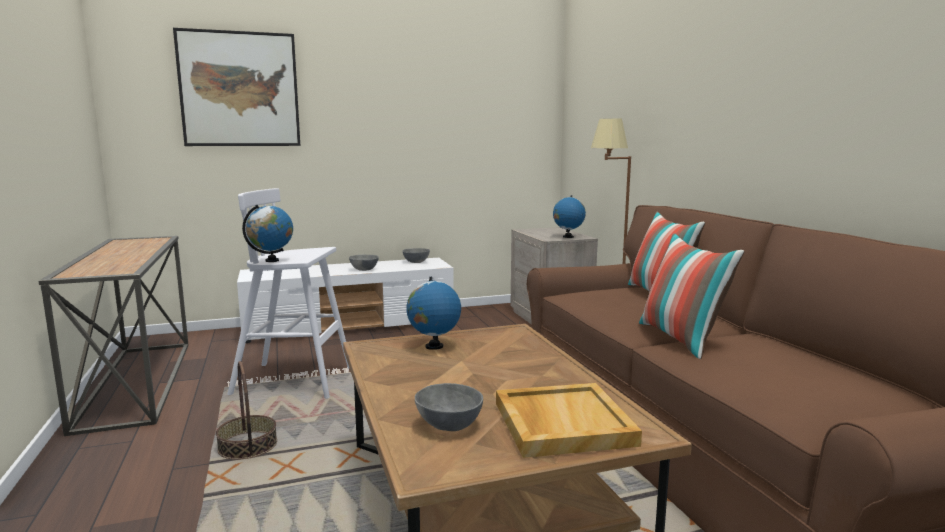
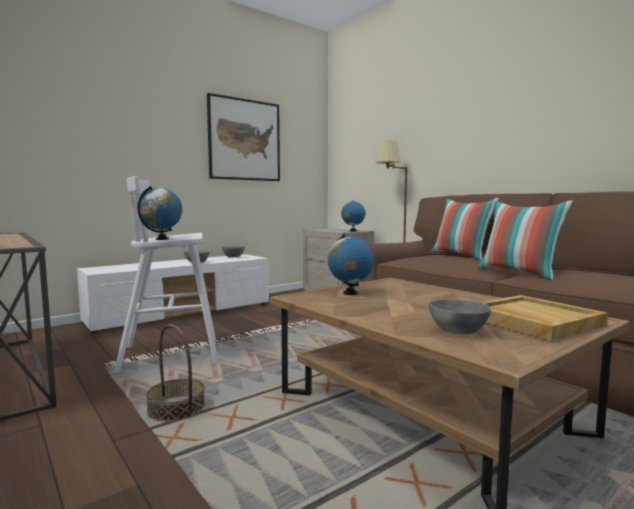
camera: 20 degrees left, 5 degrees down
picture [173,28,300,146] -> picture moved to [207,93,280,181]

